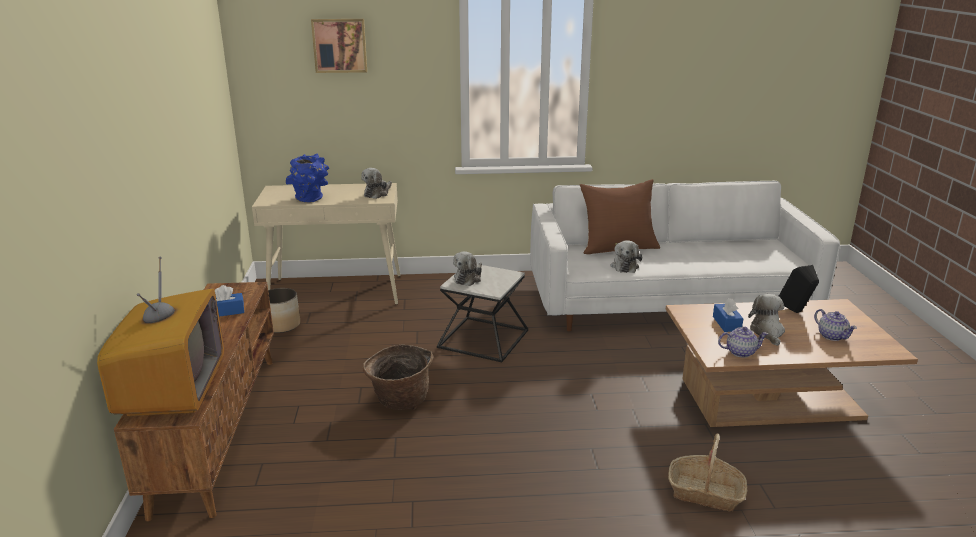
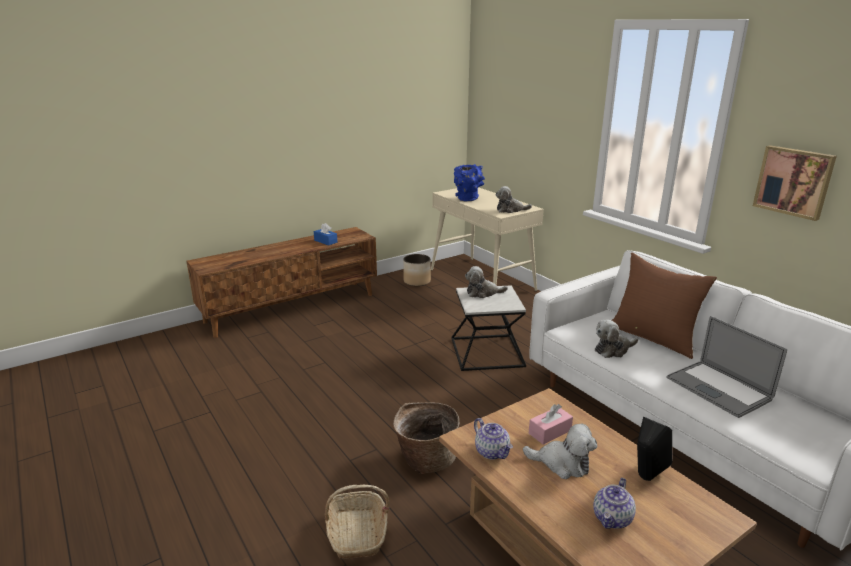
camera: 60 degrees right, 0 degrees up
television [97,257,224,416] -> none
picture [311,19,367,73] -> picture moved to [753,145,837,221]
basket [363,344,433,410] -> basket moved to [393,403,459,474]
blue tissue box [713,298,744,332] -> pink tissue box [529,404,573,445]
plush toy [748,294,785,346] -> plush toy turned 45 degrees clockwise [523,423,597,479]
none -> laptop [666,316,787,418]

